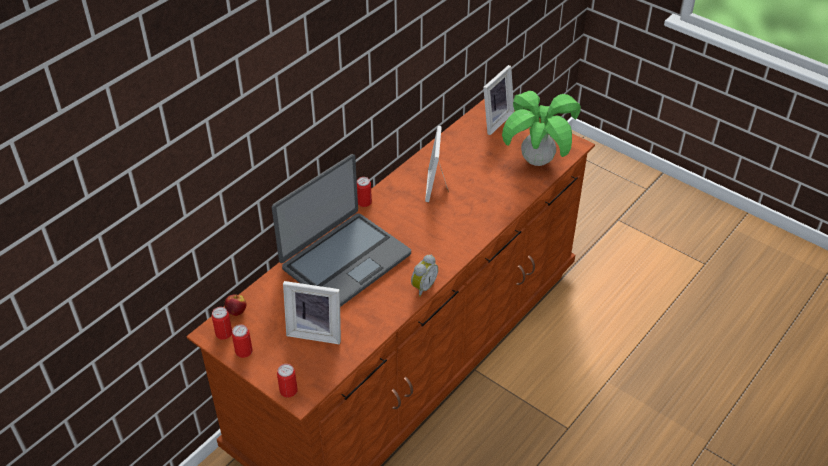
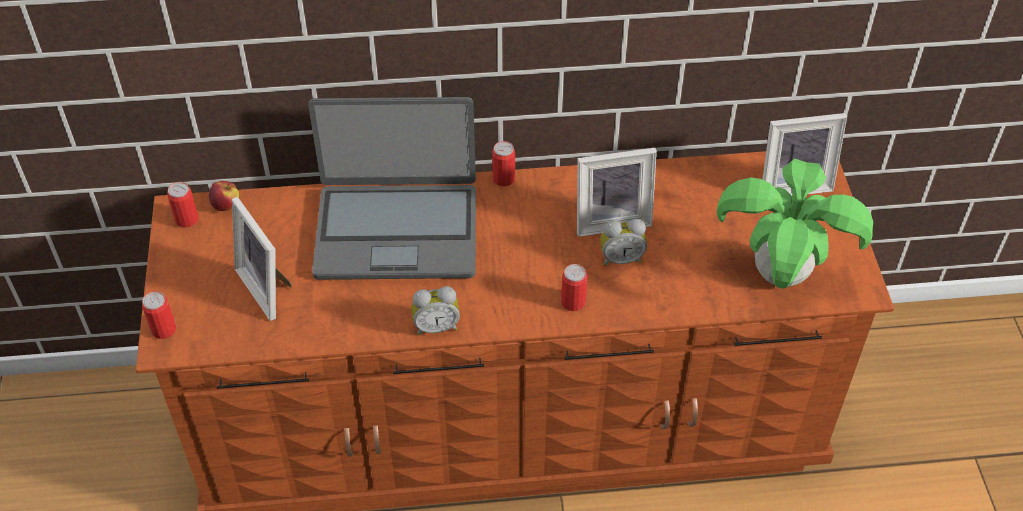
camera: 45 degrees right, 5 degrees up
can [232,325,253,358] -> can moved to [561,264,588,311]
picture frame [425,126,449,202] -> picture frame turned 150 degrees counterclockwise [577,148,657,237]
none -> alarm clock [600,219,647,266]

